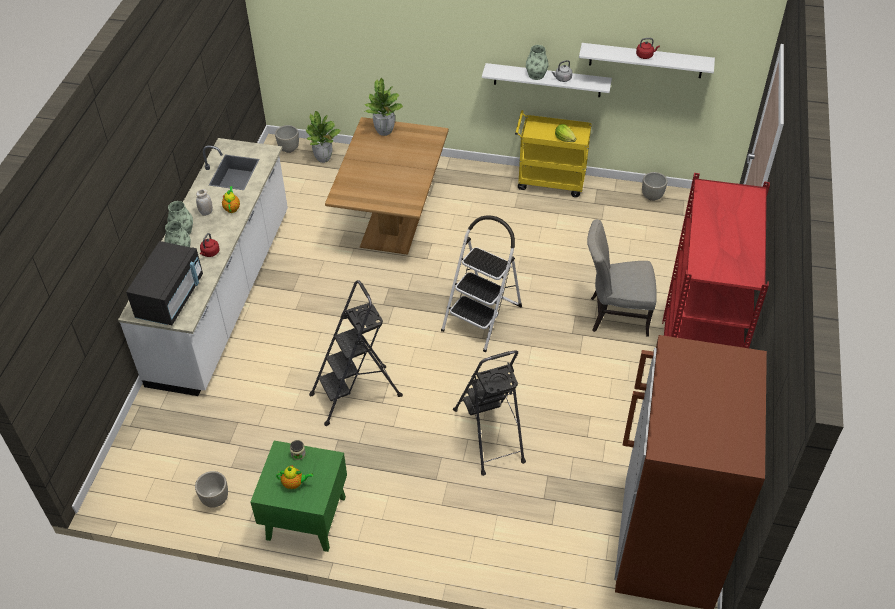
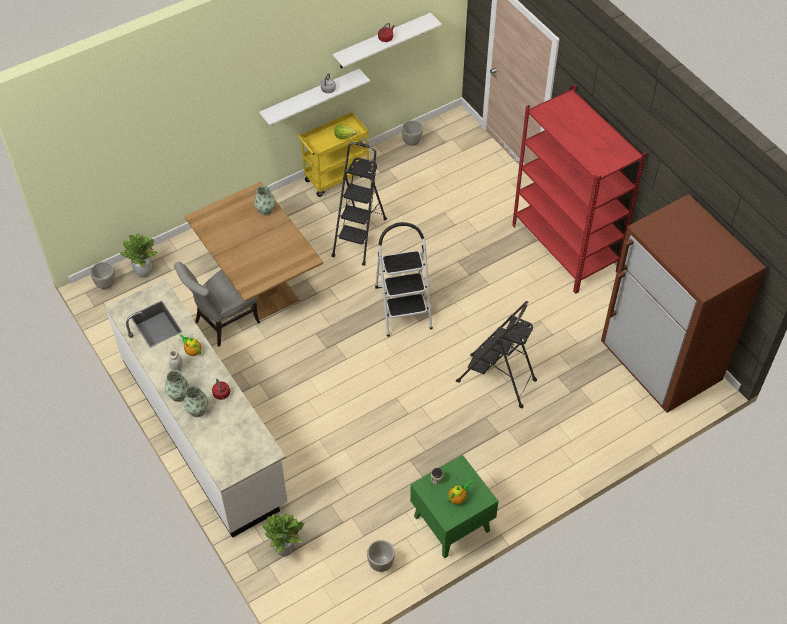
camera: 45 degrees left, 5 degrees up
black microwave [126,241,203,325] -> none
step ladder [309,280,403,426] -> step ladder moved to [331,142,387,266]
potted plant [365,78,403,136] -> potted plant moved to [262,514,305,556]
vase [526,45,549,80] -> vase moved to [254,185,276,216]
grey chair [587,219,657,336] -> grey chair moved to [174,262,260,347]

